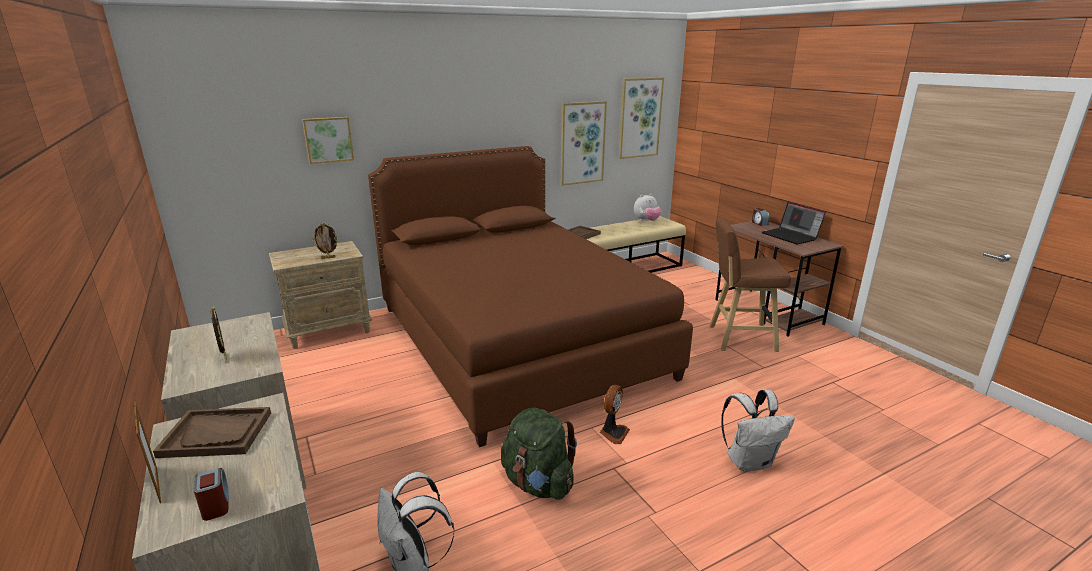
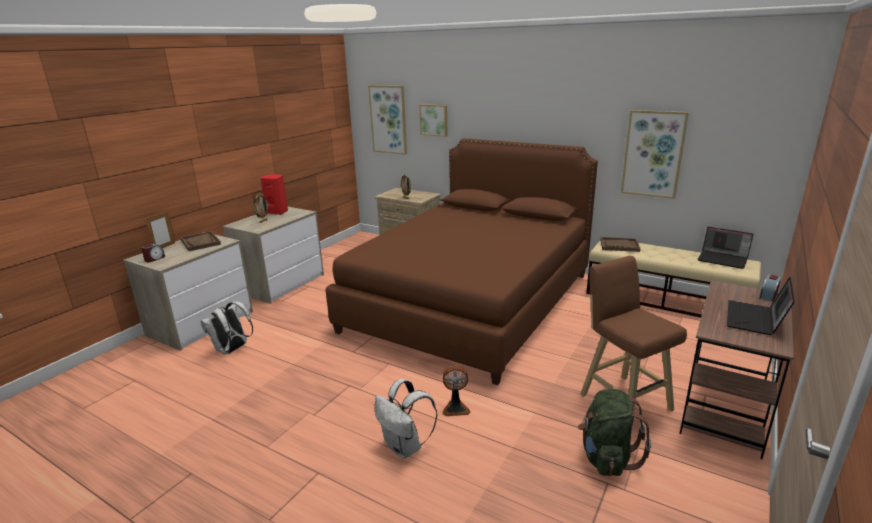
camera: 60 degrees right, 0 degrees up
green backpack [501,408,577,500] -> green backpack moved to [578,389,651,476]
fan [600,385,630,444] -> fan moved to [443,366,470,416]
picture [619,77,664,159] -> picture moved to [368,85,407,155]
plush toy [634,194,662,221] -> laptop [698,227,753,269]
none -> red speaker [260,174,288,215]

